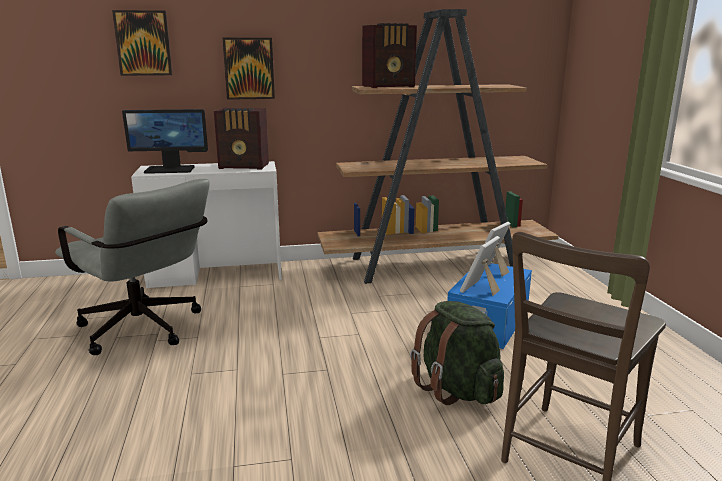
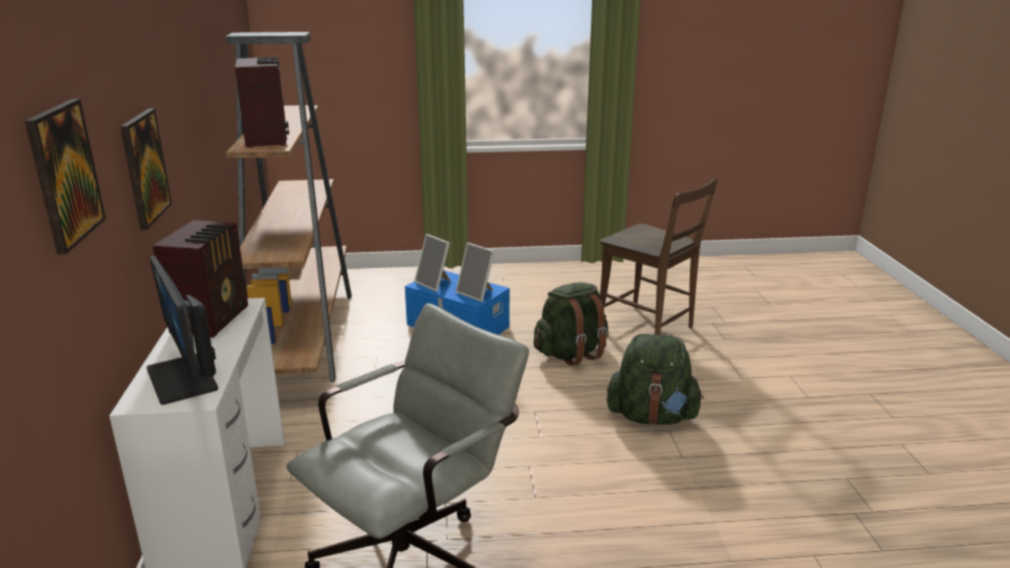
camera: 85 degrees left, 5 degrees up
monitor [122,109,208,174] -> monitor turned 150 degrees clockwise [147,256,218,405]
none -> green backpack [607,334,704,425]

